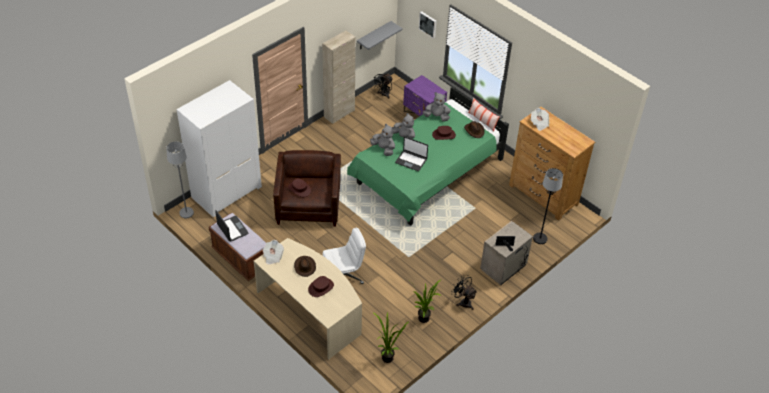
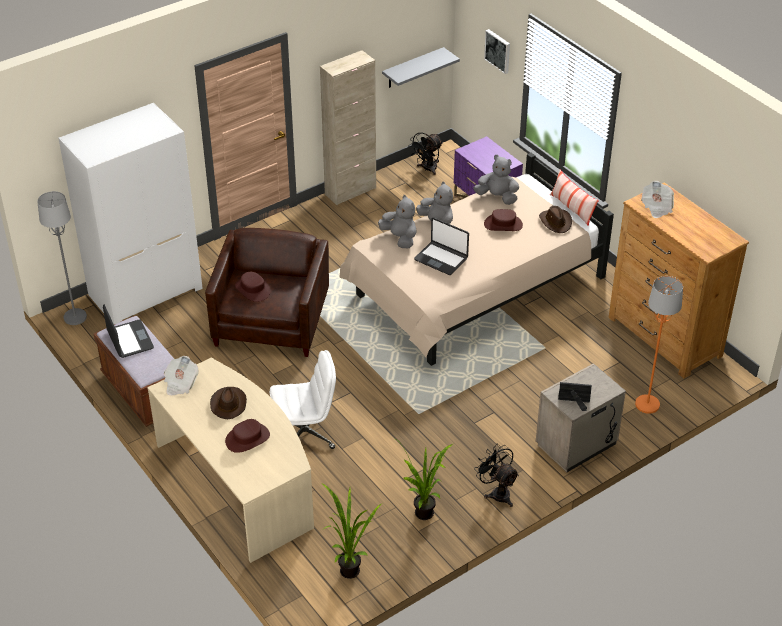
camera: 10 degrees right, 5 degrees down
green bed [347,86,509,226] -> beige bed [339,153,614,366]
black floor lamp [533,168,563,244] -> orange floor lamp [635,276,683,414]

